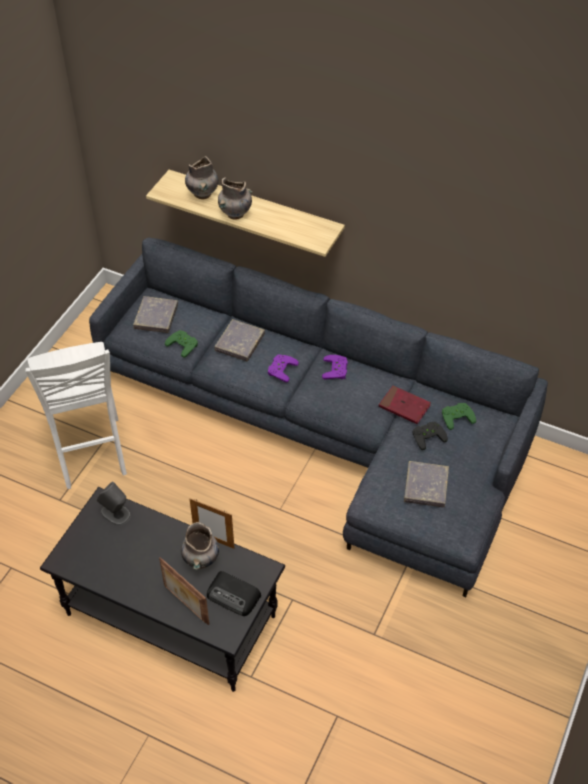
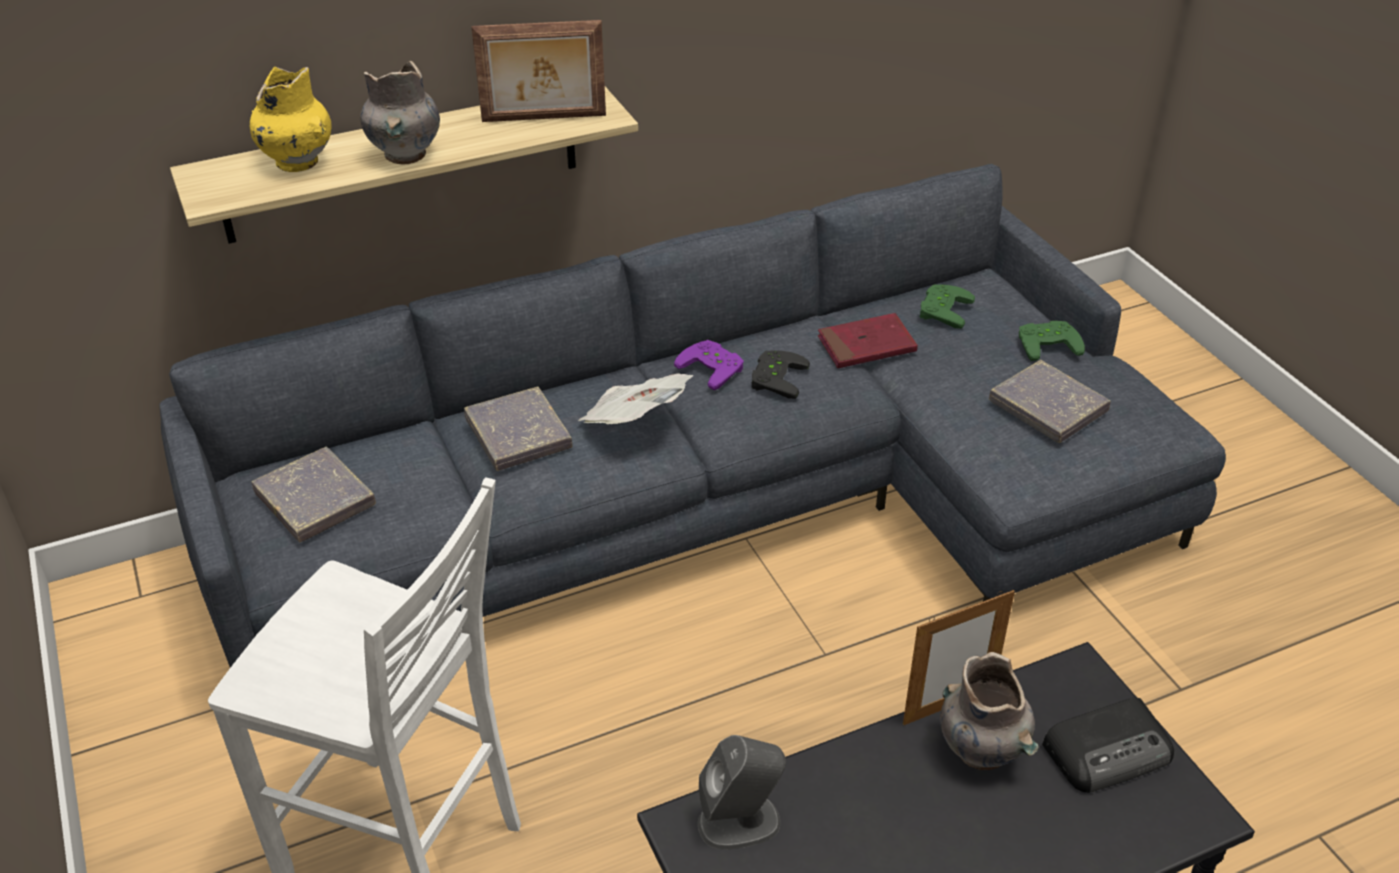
camera: 50 degrees left, 10 degrees down
picture frame [159,557,209,625] -> picture frame moved to [471,20,606,122]
green game controller [165,330,198,358] -> green game controller moved to [1019,321,1085,361]
grey vase [185,156,219,199] -> yellow vase [250,67,331,172]
purple game controller [268,355,299,382] -> newspaper [578,373,693,424]
black game controller [412,422,448,450] -> black game controller moved to [751,351,810,399]

